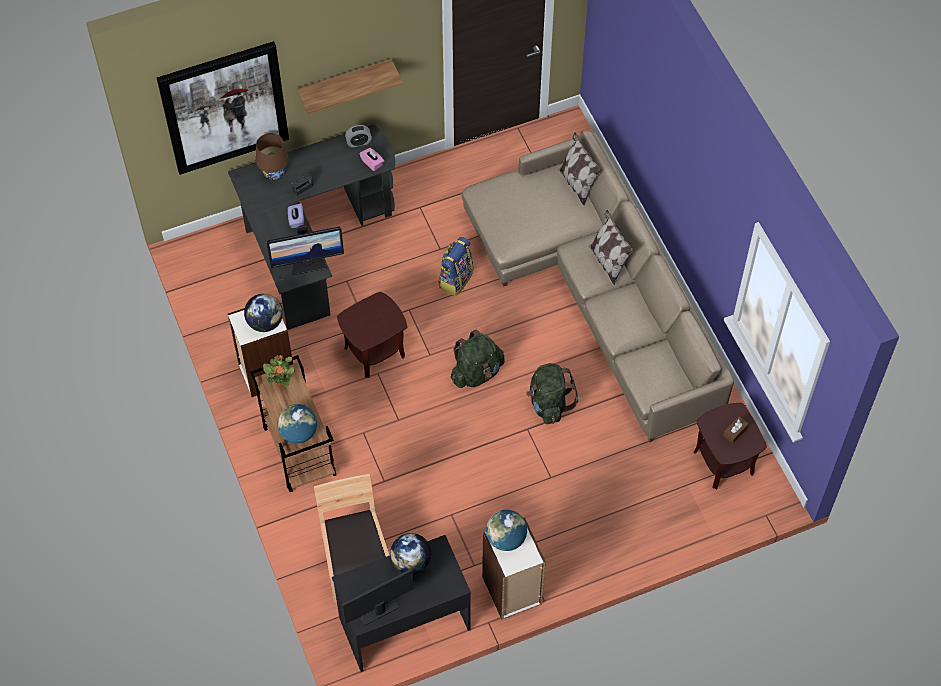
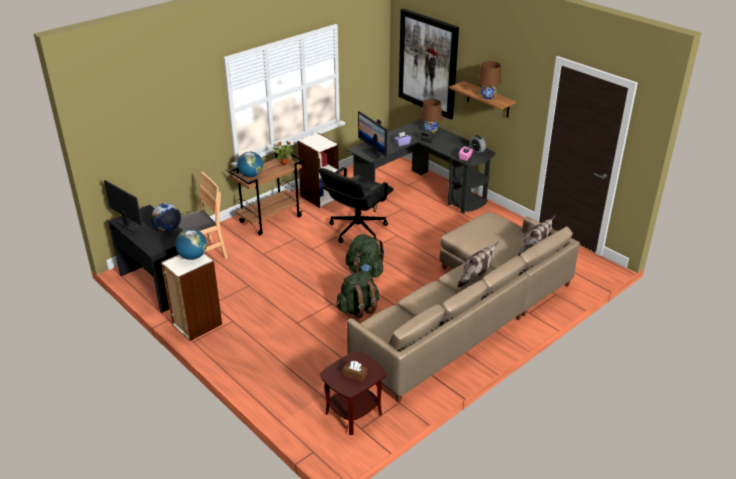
camera: 70 degrees right, 25 degrees down
globe [244,294,283,332] -> none
brown side table [337,292,407,378] -> black office chair [318,167,394,243]
backpack [438,237,473,296] -> none
none -> brown table lamp [478,61,501,100]

